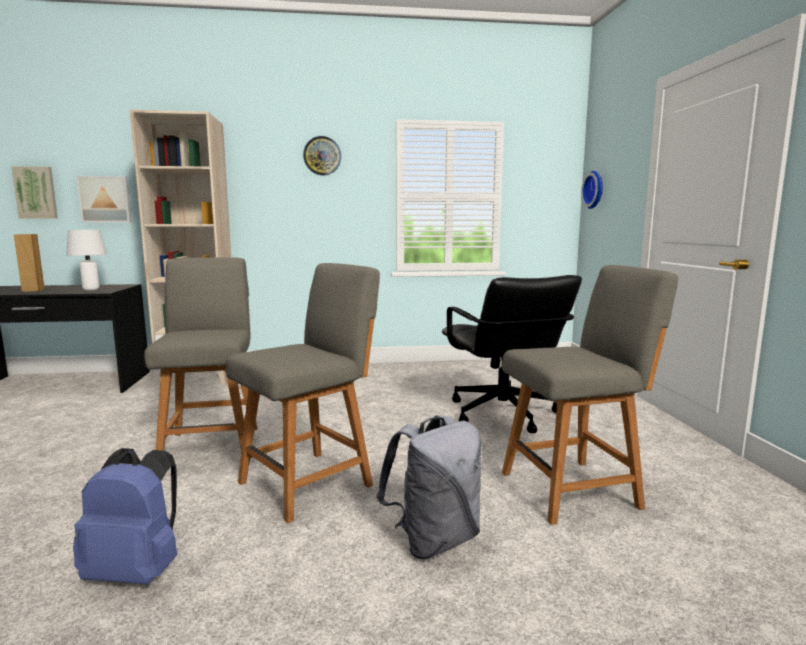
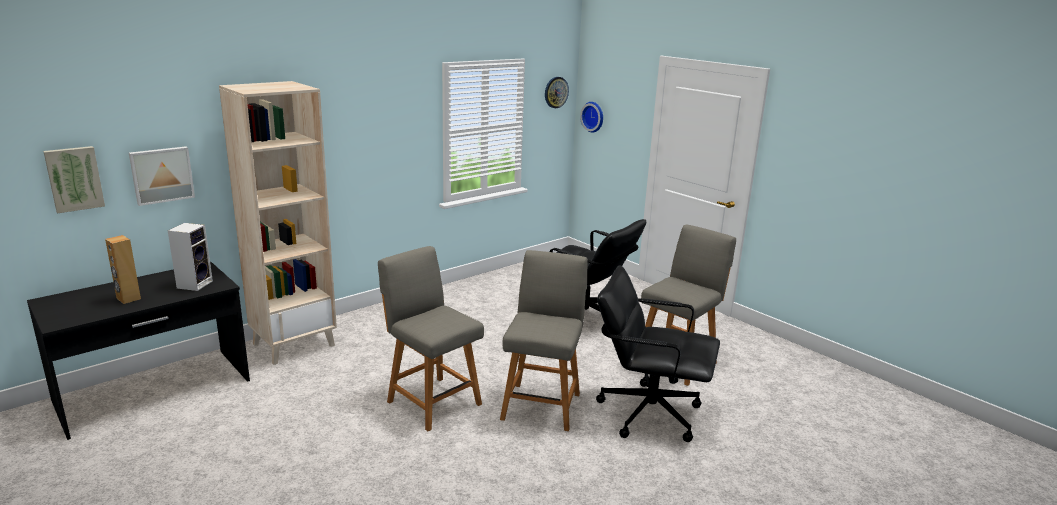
camera: 35 degrees left, 10 degrees up
white table lamp [66,230,107,291] -> speaker [168,223,213,291]
blue backpack [73,448,177,585] -> none
wall clock [303,136,341,175] -> wall clock moved to [545,77,569,108]
grey backpack [376,415,482,559] -> black office chair [596,265,720,442]

